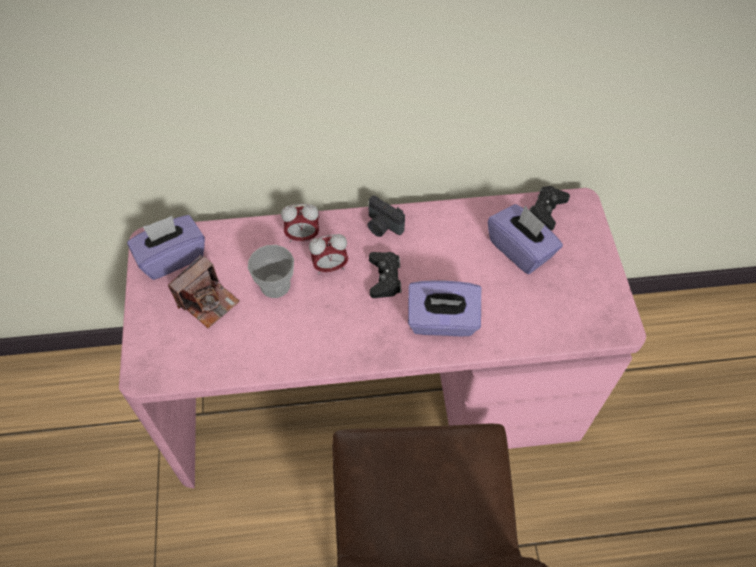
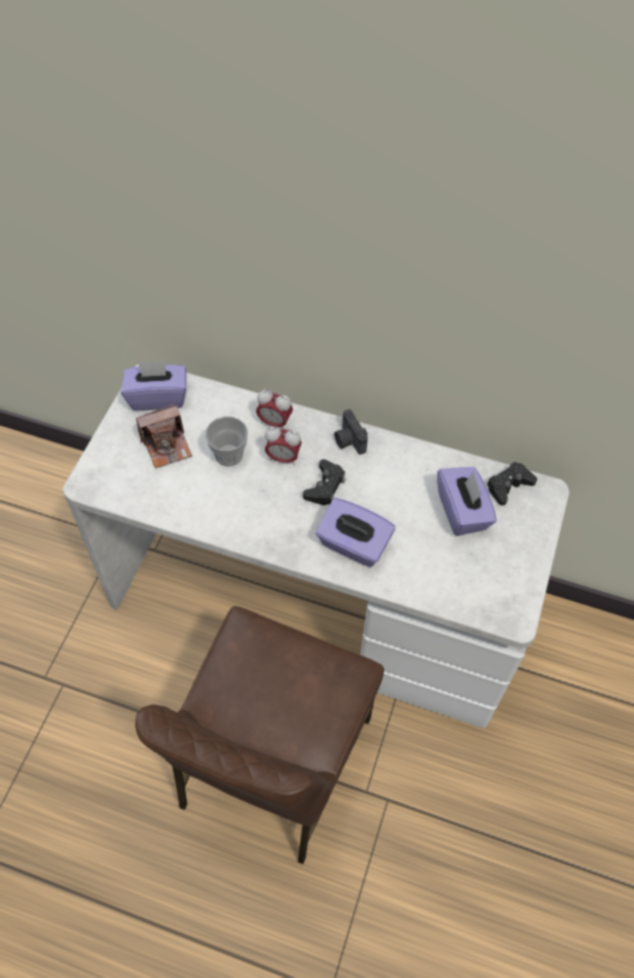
camera: 25 degrees right, 0 degrees up
pink desk [119,188,646,488] -> white desk [63,364,569,728]

